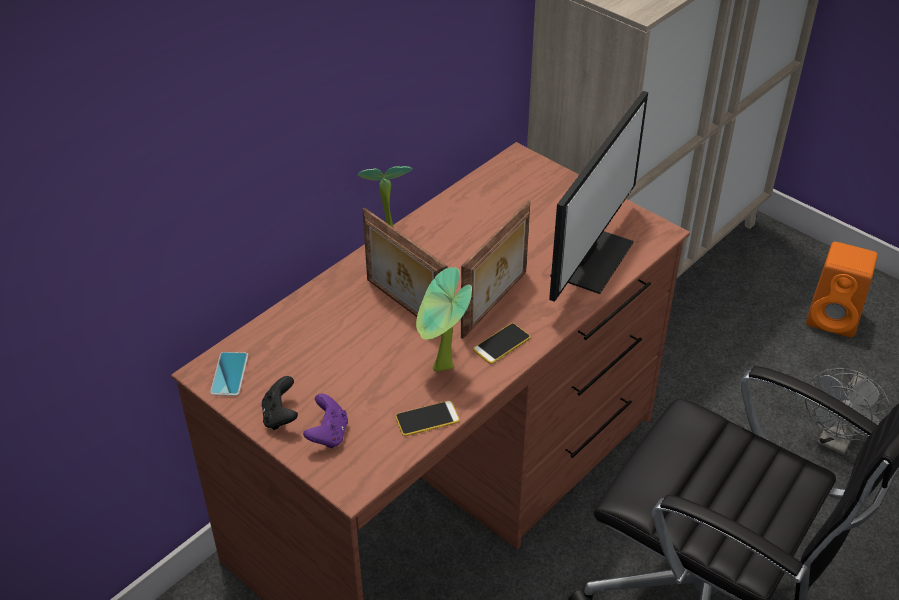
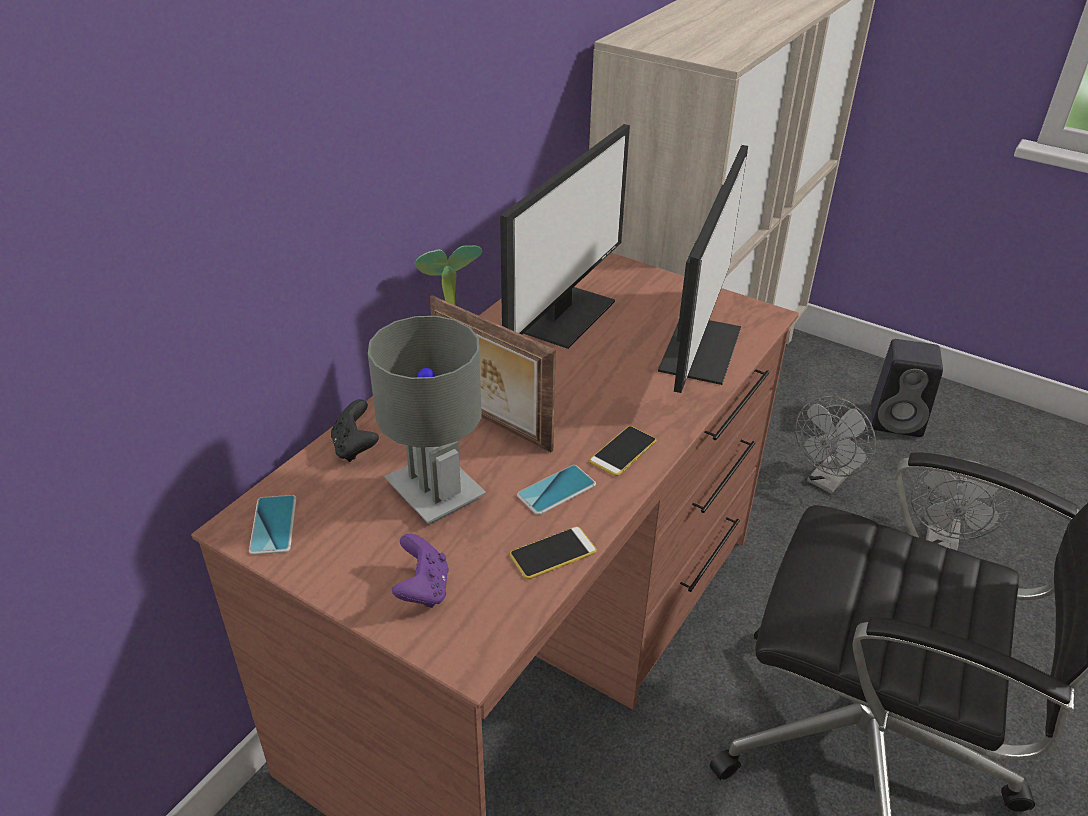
camera: 10 degrees left, 5 degrees down
black game controller [262,376,298,430] -> black game controller moved to [331,399,379,462]
potted plant [416,267,472,372] -> phone [517,465,596,515]
picture frame [461,200,530,339] -> none
orange speaker [806,242,877,338] -> black speaker [871,339,943,437]
none -> grey table lamp [368,316,486,525]
none -> monitor [500,124,630,349]
none -> grey fan [795,396,876,494]

